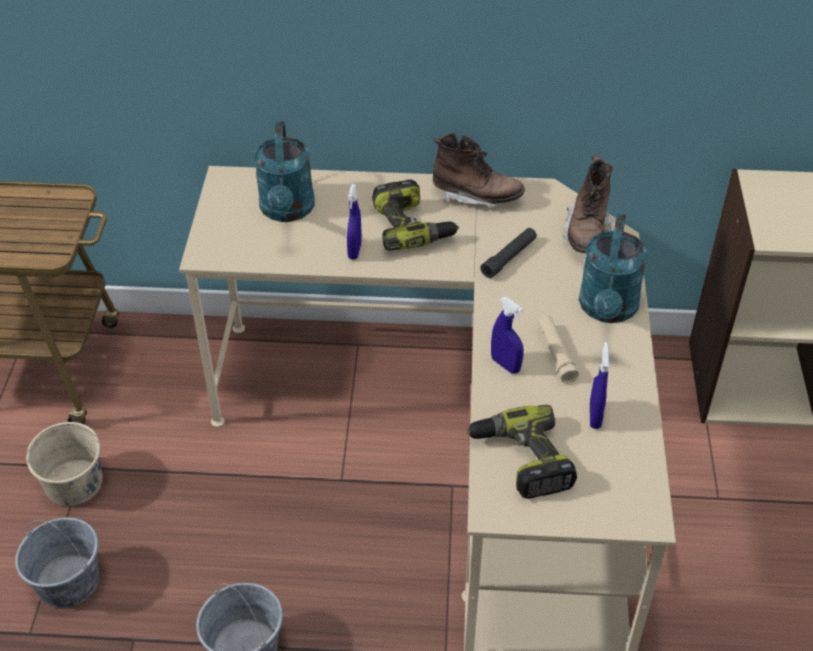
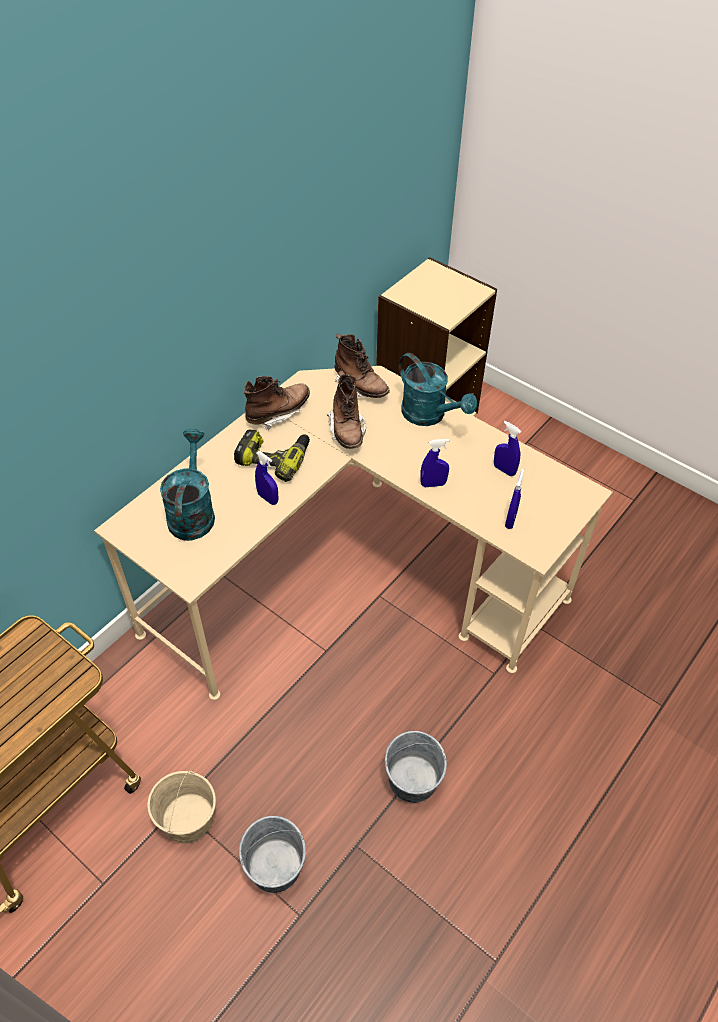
camera: 55 degrees left, 5 degrees up
turquoise watering can [254,121,314,222] -> turquoise watering can turned 120 degrees counterclockwise [160,429,215,541]
power drill [466,405,577,499] -> blue spray bottle [505,469,524,529]
black flashlight [480,228,537,278] -> brown boot [327,371,366,449]
beige flashlight [538,315,579,383] -> none

